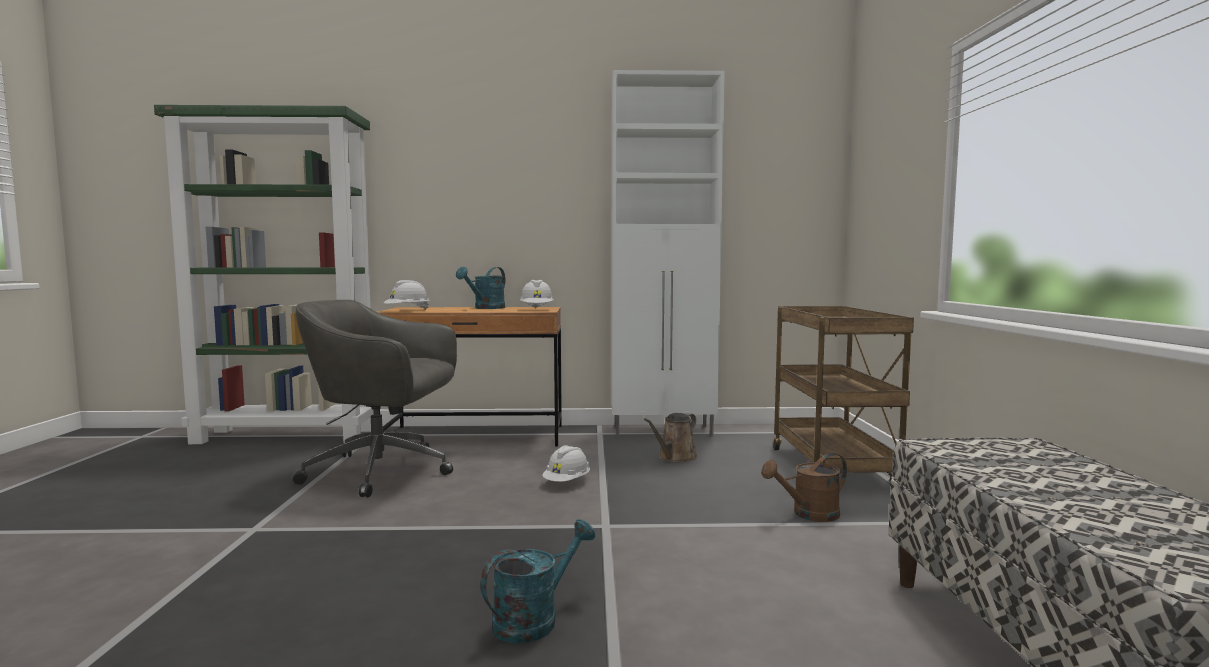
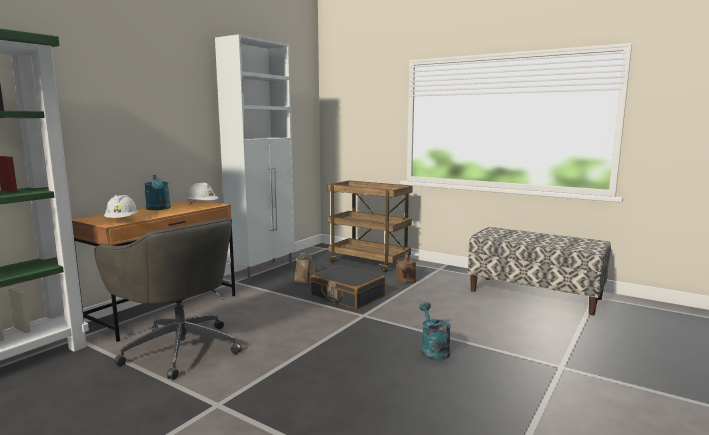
camera: 55 degrees left, 5 degrees up
grey office chair [293,300,457,497] -> grey office chair turned 90 degrees counterclockwise [94,218,242,380]
white hard hat [542,445,590,482] -> none
none -> black suitcase [310,265,385,309]

